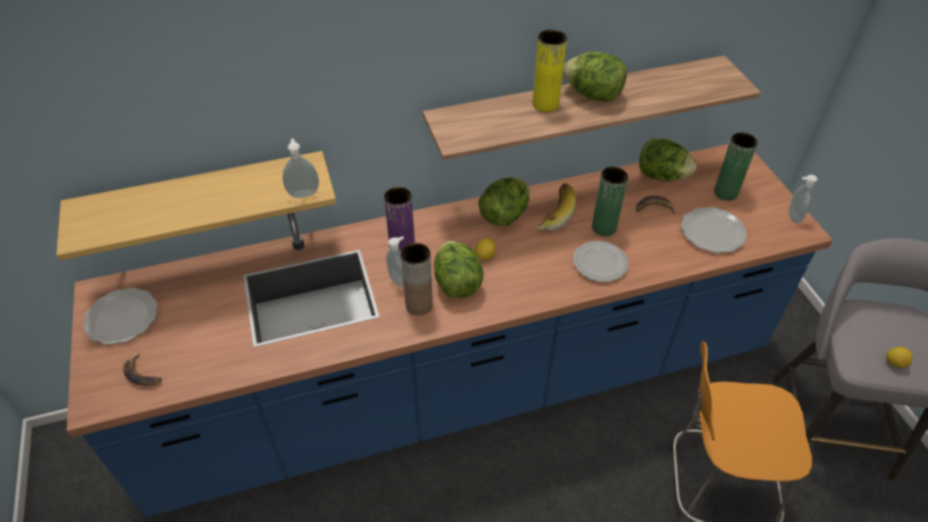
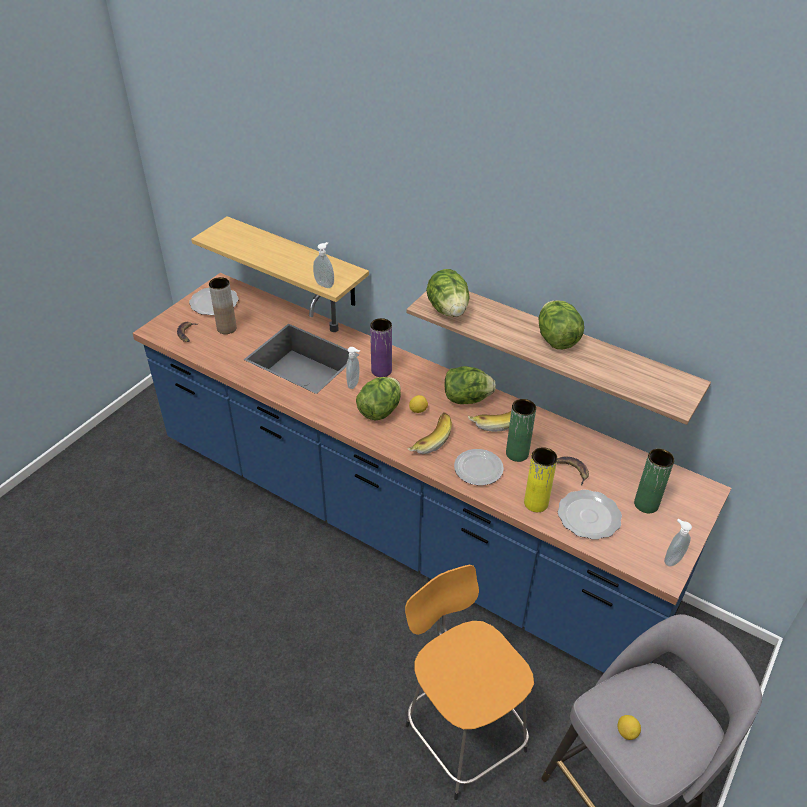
camera: 50 degrees right, 5 degrees down
brown vase [401,243,433,315] -> brown vase moved to [209,277,237,334]
yellow vase [533,30,567,112] -> yellow vase moved to [524,447,558,512]
lettuce [639,138,697,181] -> lettuce moved to [426,269,470,317]
none -> banana [407,412,452,454]

